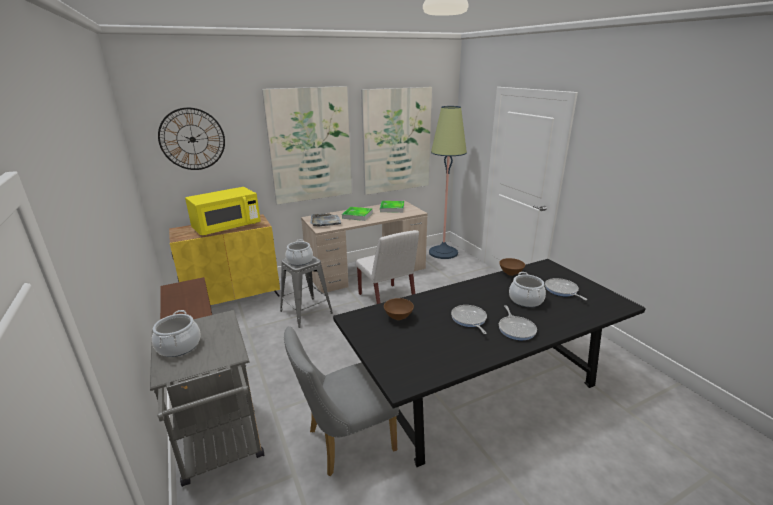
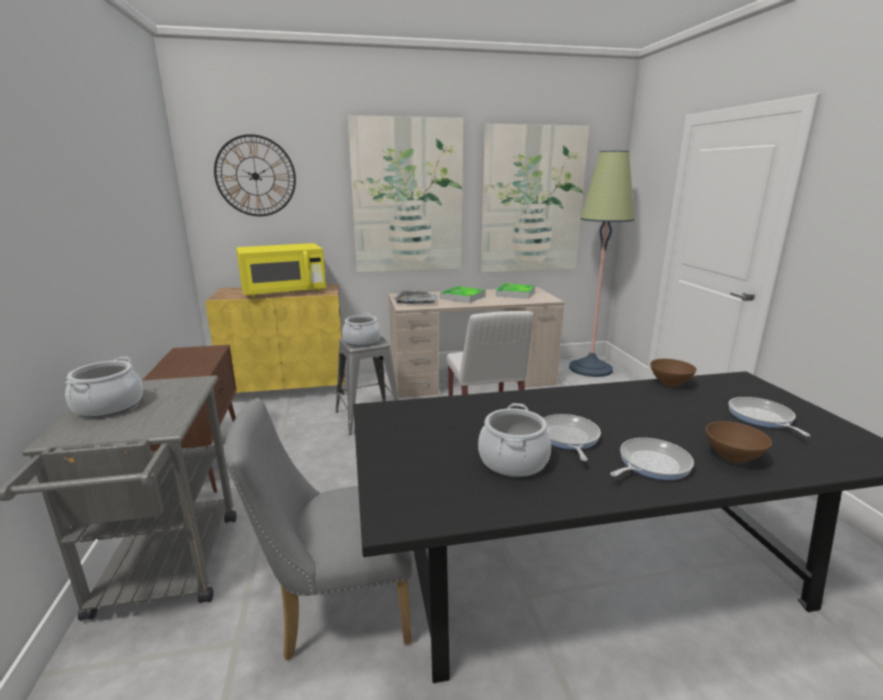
camera: 15 degrees right, 5 degrees down
brown bowl [384,298,414,320] -> brown bowl moved to [706,421,772,463]
frying pan [499,305,537,340] -> frying pan turned 135 degrees counterclockwise [610,438,694,480]
cooking pot [509,272,546,307] -> cooking pot moved to [478,403,551,478]

